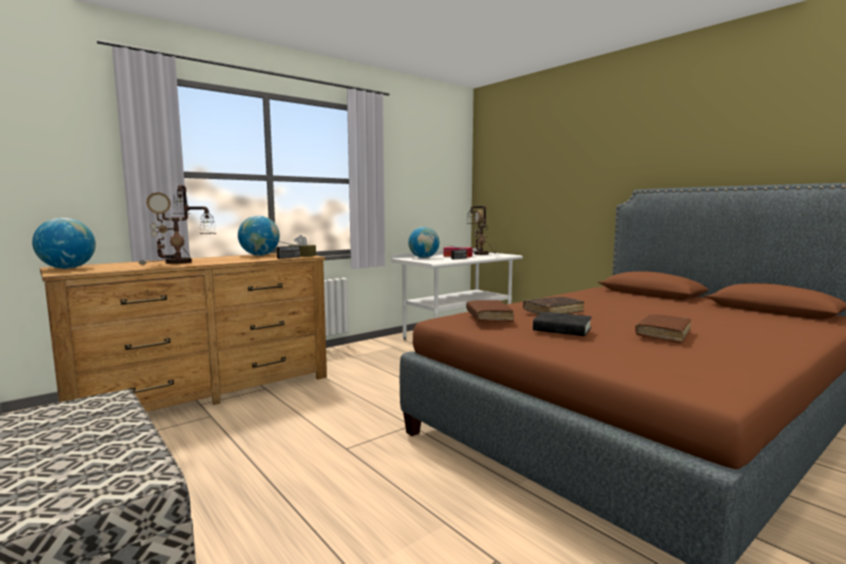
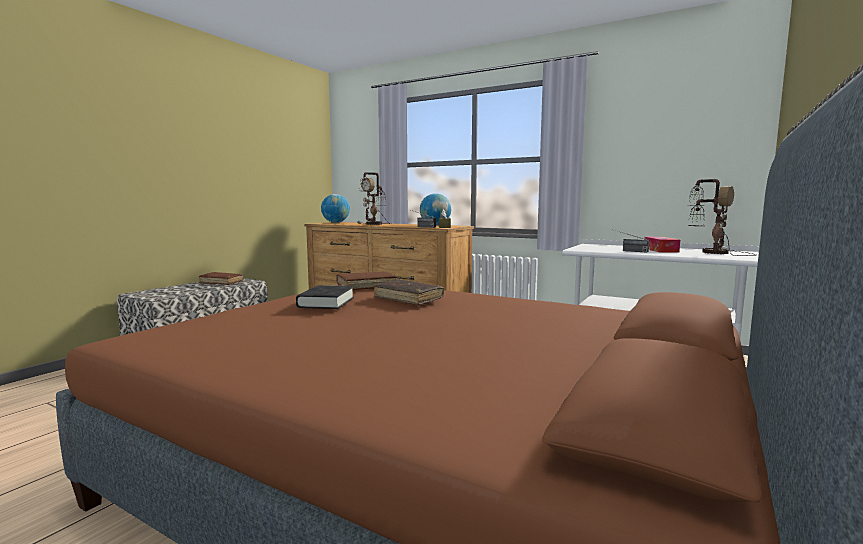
camera: 70 degrees right, 0 degrees up
globe [408,227,439,258] -> none
brown book [635,314,691,343] -> brown book moved to [199,272,244,285]

